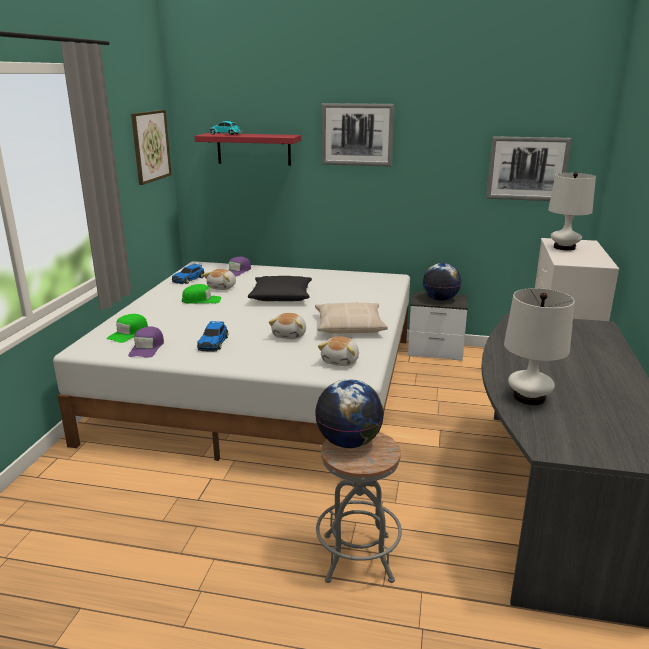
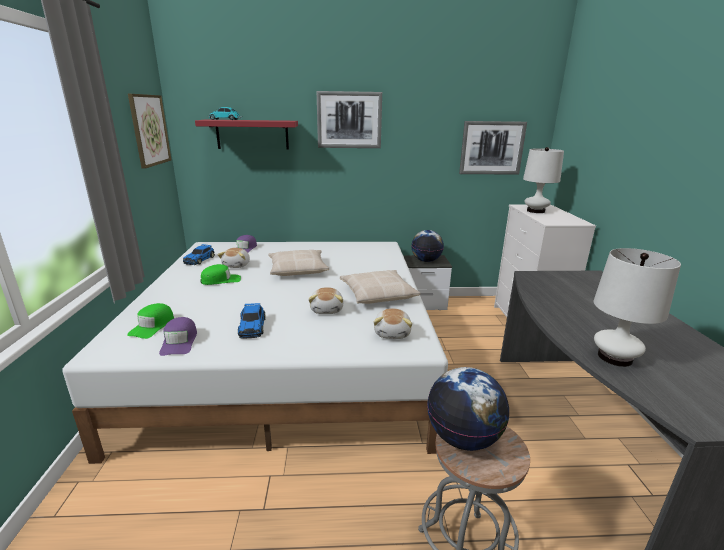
camera: 15 degrees left, 0 degrees up
black pillow [248,276,312,301] -> beige pillow [268,250,329,276]

